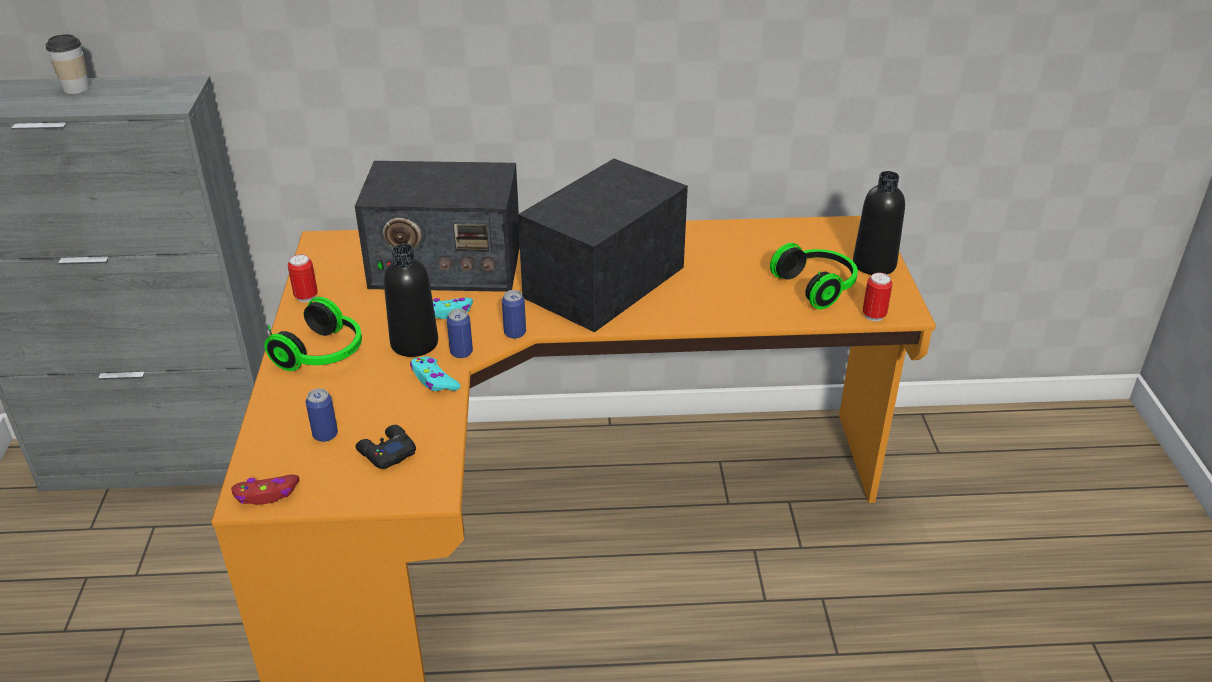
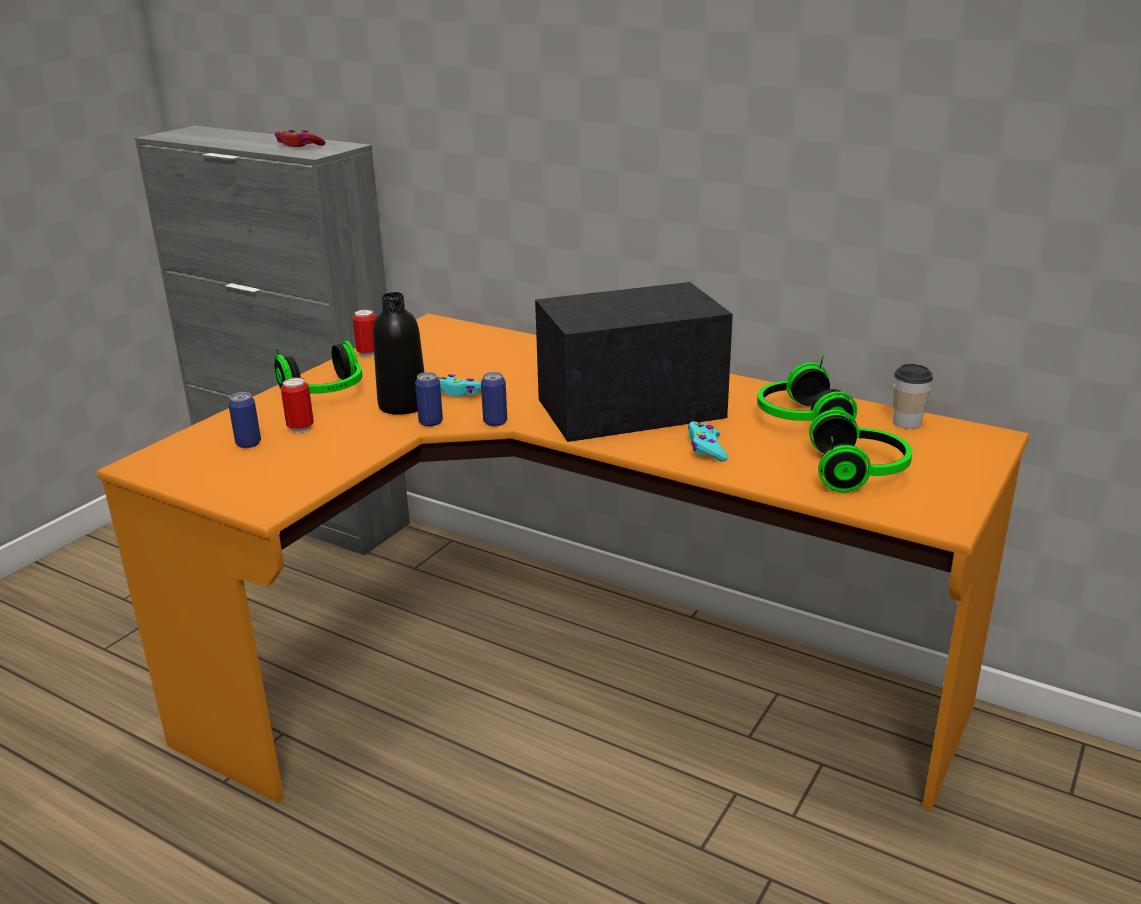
camera: 35 degrees right, 10 degrees down
cup [45,34,90,94] -> cup moved to [893,364,933,429]
red game controller [231,474,299,505] -> red game controller moved to [275,130,325,147]
radio [355,161,520,292] -> none
black game controller [356,425,416,469] -> none
turquoise game controller [410,357,461,391] -> turquoise game controller moved to [688,421,728,461]
black bottle [853,171,905,275] -> none
can [863,273,892,321] -> can moved to [281,377,314,433]
none -> headphones [757,355,857,422]

